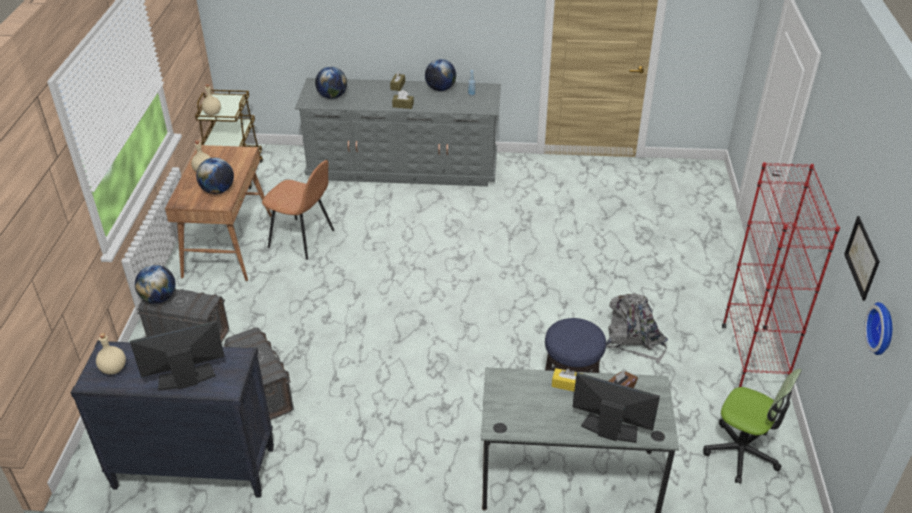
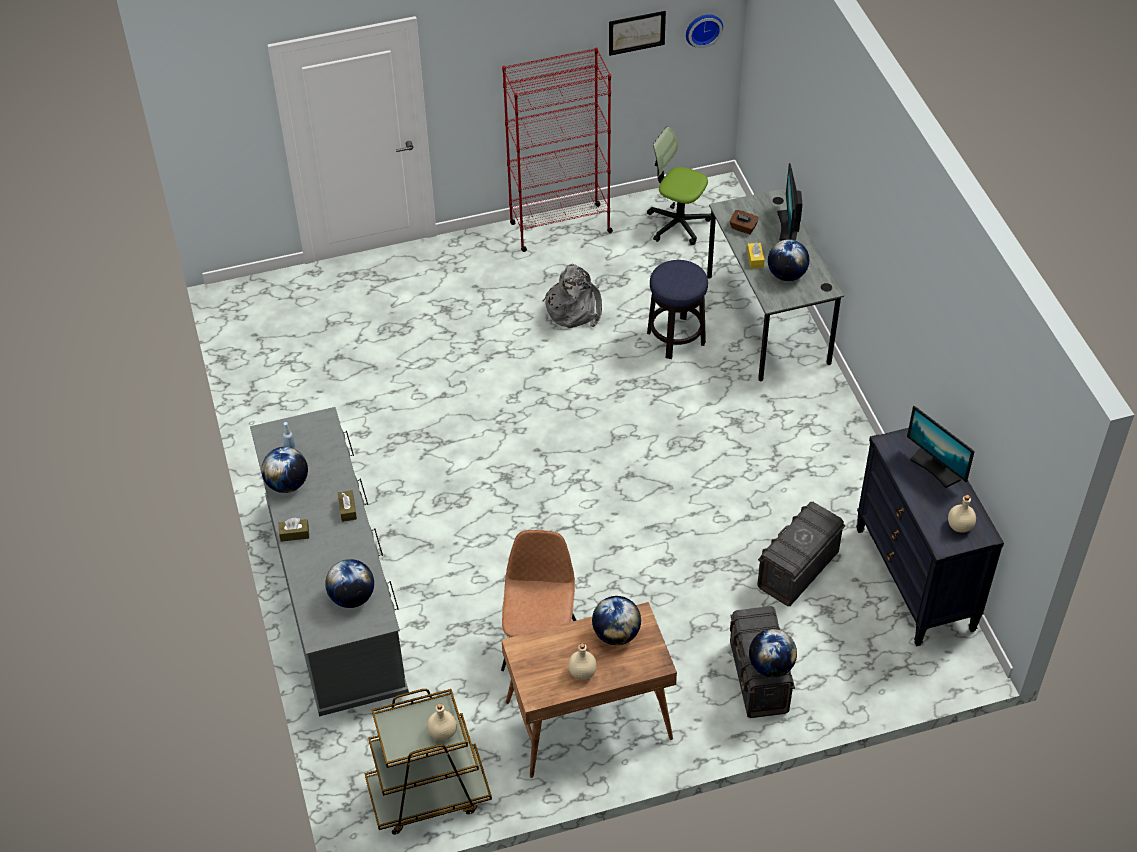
camera: 110 degrees left, 10 degrees up
office chair [703,369,802,484] -> office chair turned 75 degrees counterclockwise [647,127,711,245]
none -> globe [768,240,809,281]

